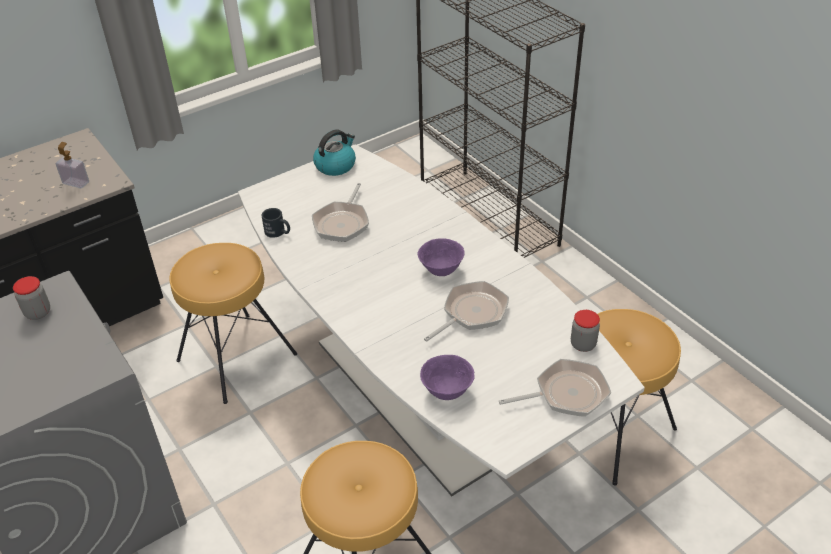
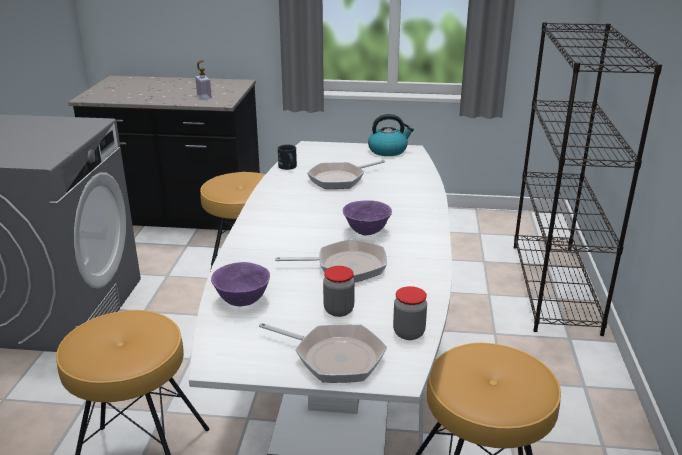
camera: 40 degrees right, 15 degrees down
jar [13,276,50,320] -> jar moved to [323,266,355,317]

